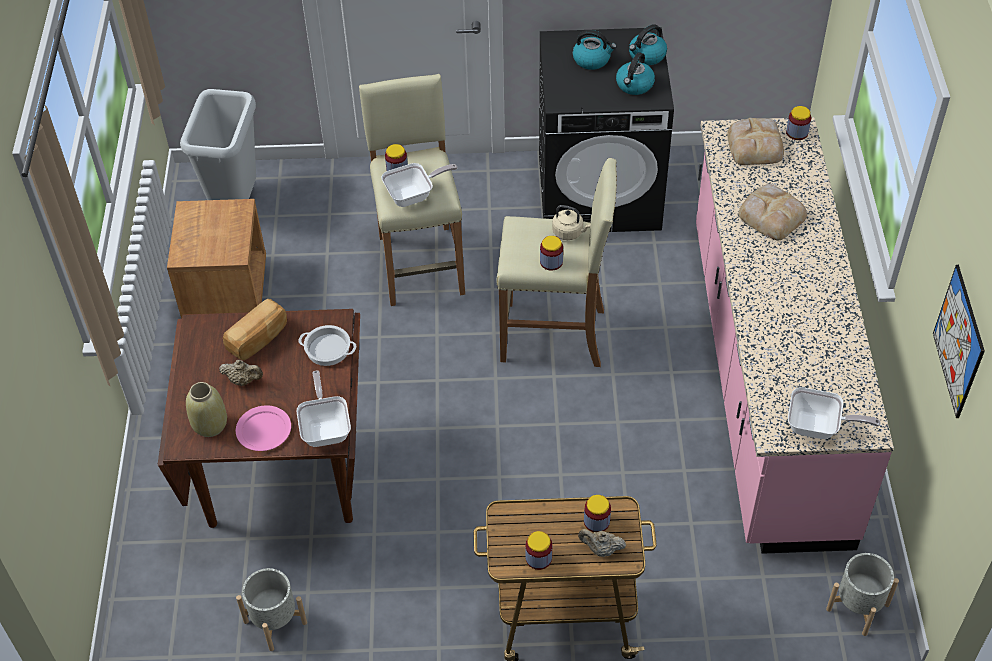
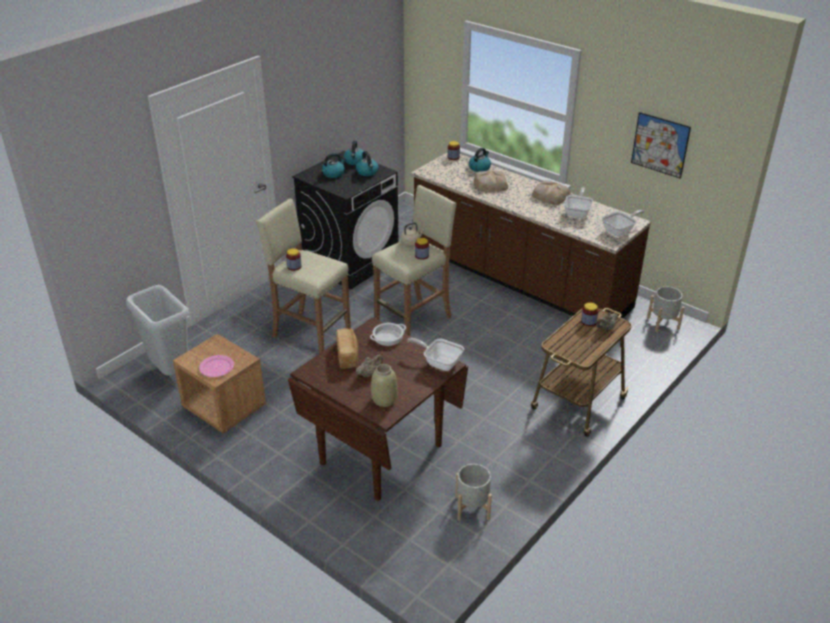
camera: 50 degrees left, 15 degrees down
pink plate [236,405,291,451] -> pink plate moved to [199,355,234,377]
frying pan [381,163,458,207] -> frying pan moved to [564,187,593,218]
jar [525,531,552,570] -> none
pink counter [696,117,894,554] -> brown counter [411,152,651,319]
bread [727,118,784,165] -> bread moved to [532,180,571,205]
none -> kettle [469,148,491,172]

